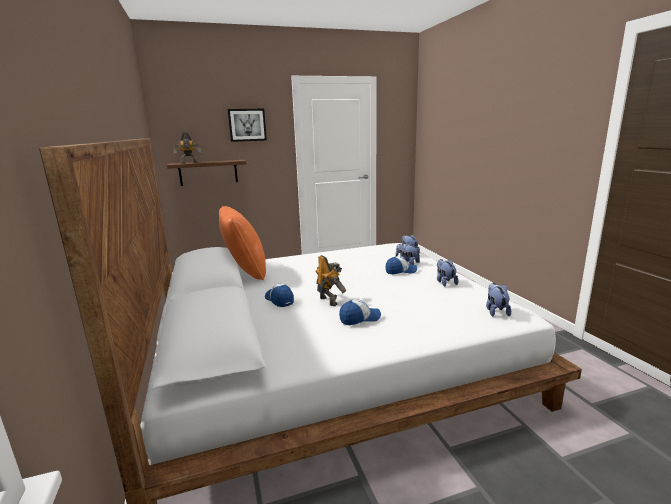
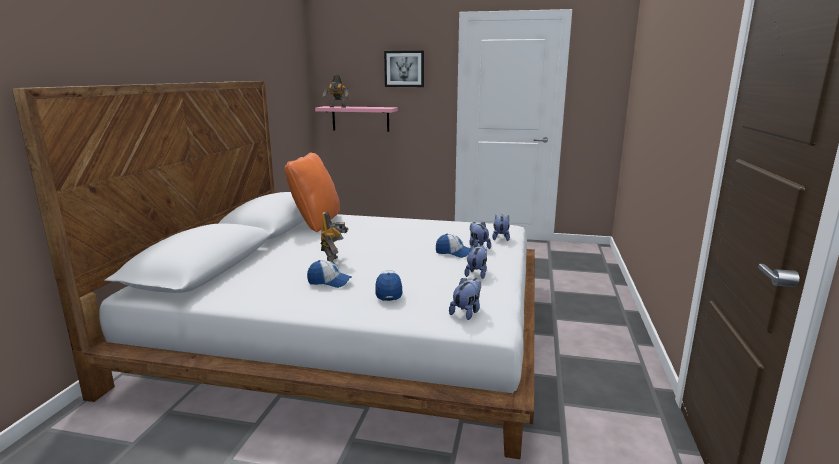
camera: 30 degrees right, 0 degrees up
brown shelf [167,160,246,186] -> pink shelf [315,106,398,132]
cap [265,284,294,307] -> cap moved to [375,270,402,301]

